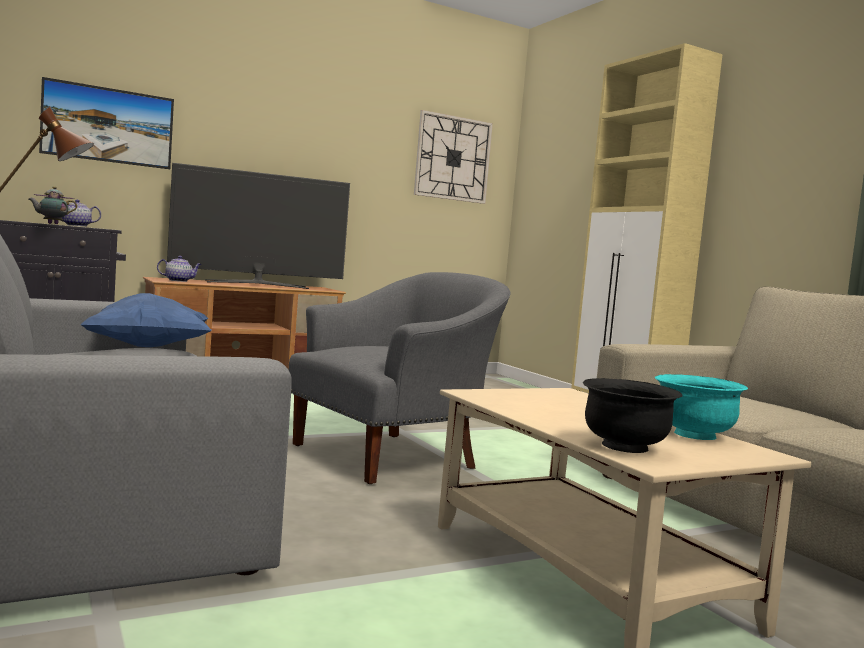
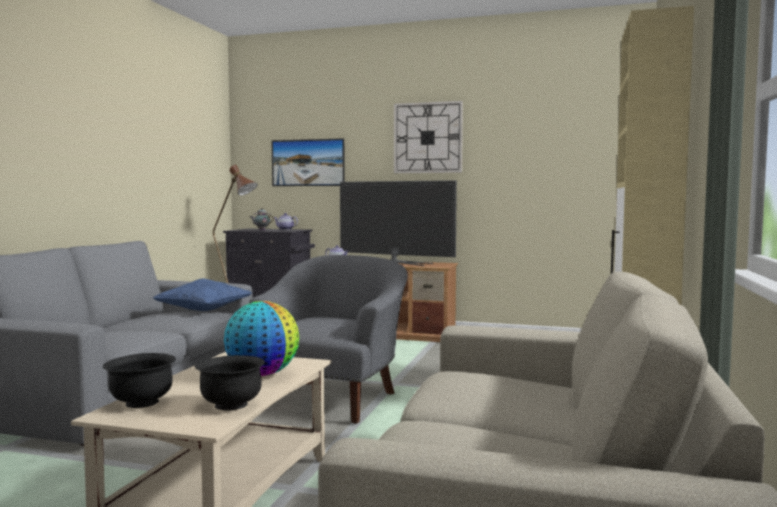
camera: 45 degrees right, 0 degrees up
grey armchair [289,272,510,484] -> grey armchair turned 75 degrees counterclockwise [249,255,407,424]
wall clock [414,110,493,204] -> wall clock moved to [394,101,463,173]
turquoise bowl [655,374,748,440] -> black bowl [195,355,265,411]
none -> globe [224,301,299,376]

